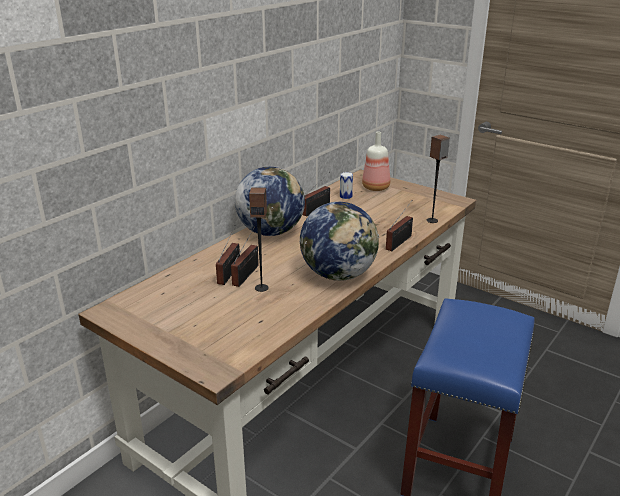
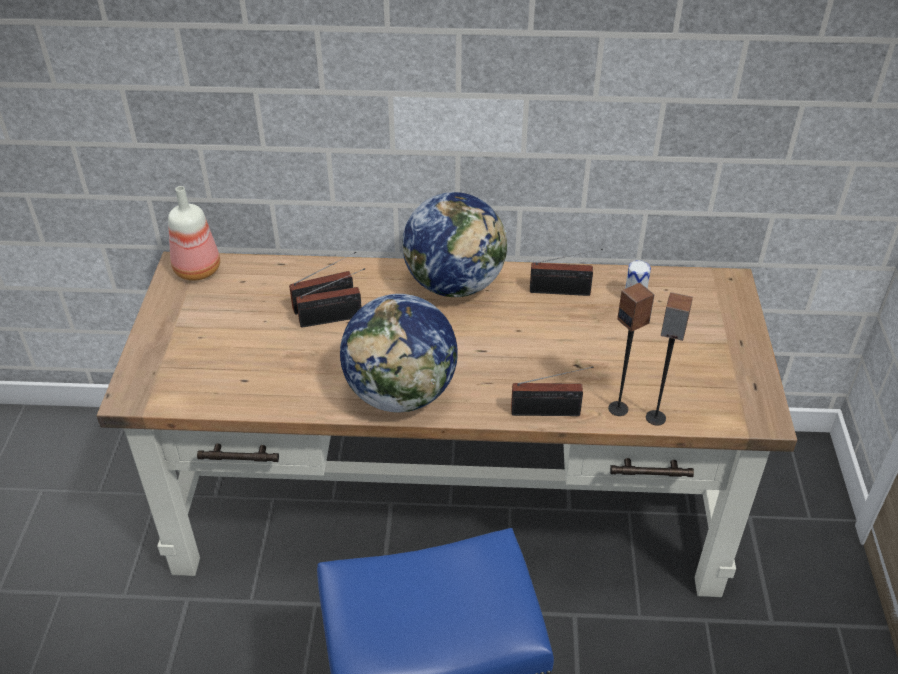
camera: 55 degrees right, 15 degrees up
speaker [249,187,269,292] -> speaker moved to [608,283,655,416]
bottle [362,131,390,191] -> bottle moved to [168,186,220,281]

